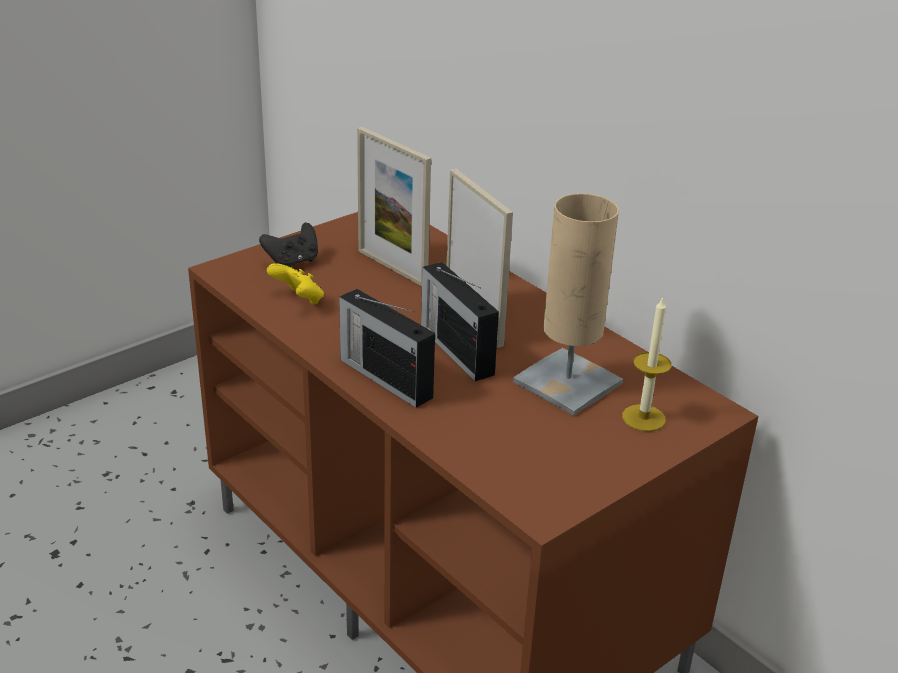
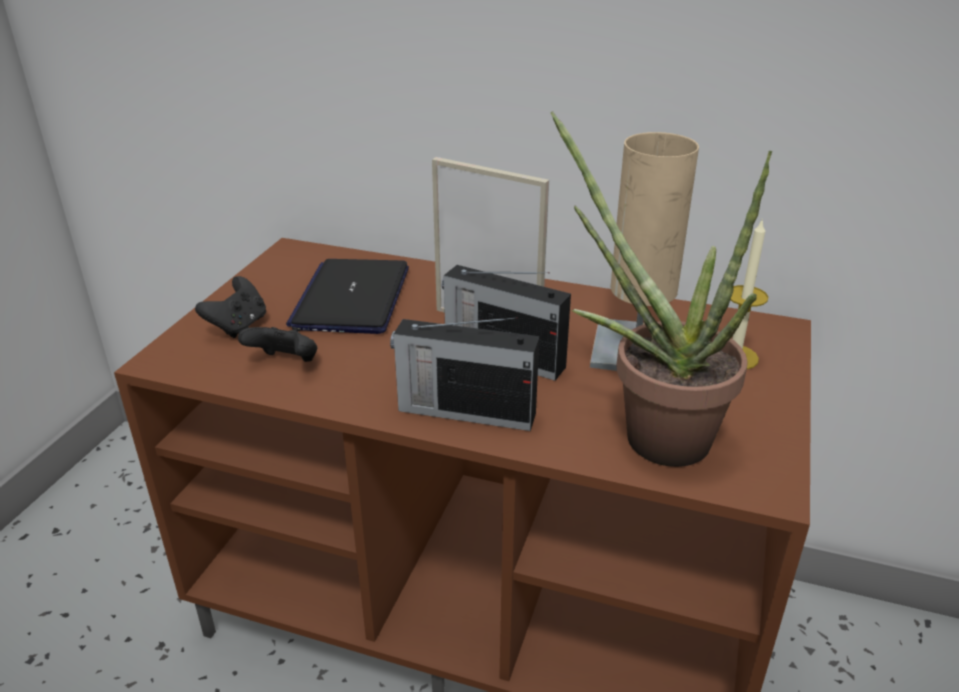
camera: 30 degrees left, 0 degrees up
yellow game controller [267,263,324,304] -> black game controller [238,327,317,362]
picture frame [357,127,431,286] -> laptop [286,259,409,334]
none -> potted plant [551,111,772,467]

